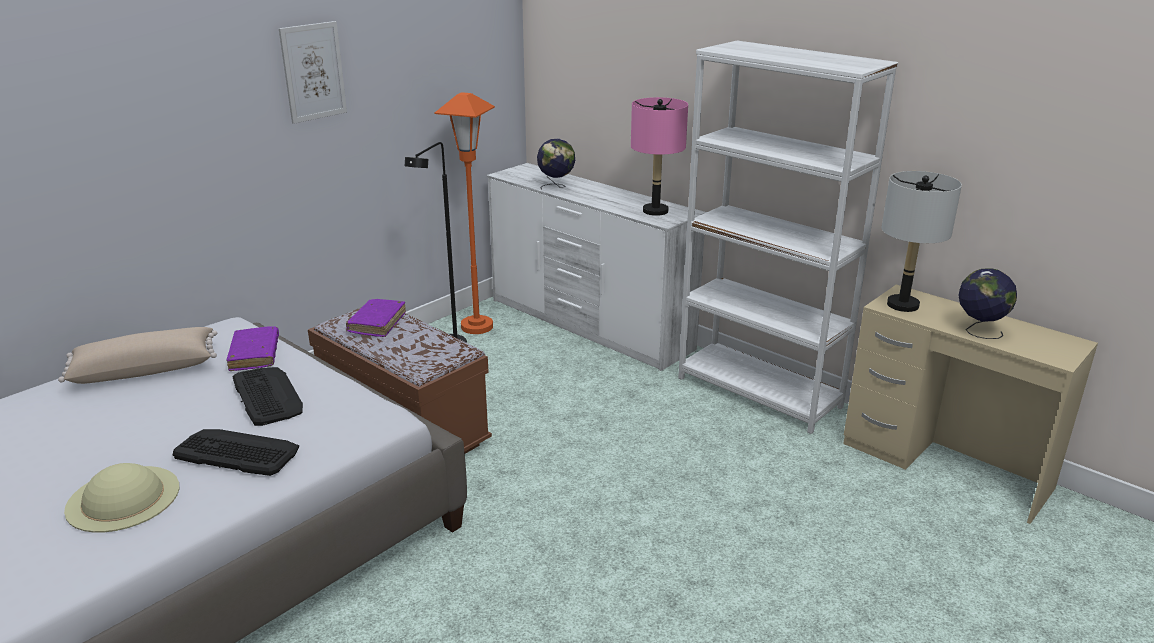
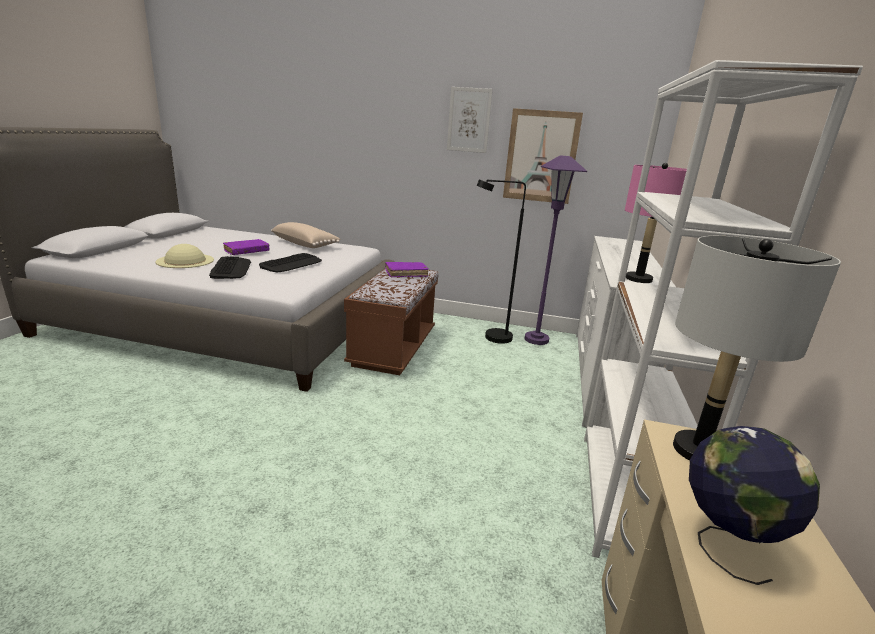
camera: 60 degrees right, 5 degrees down
purple book [227,327,279,371] -> purple book moved to [223,239,270,255]
orange floor lamp [434,92,495,334] -> purple floor lamp [525,155,587,345]
globe [537,139,575,190] -> none
none -> picture [503,108,583,204]

